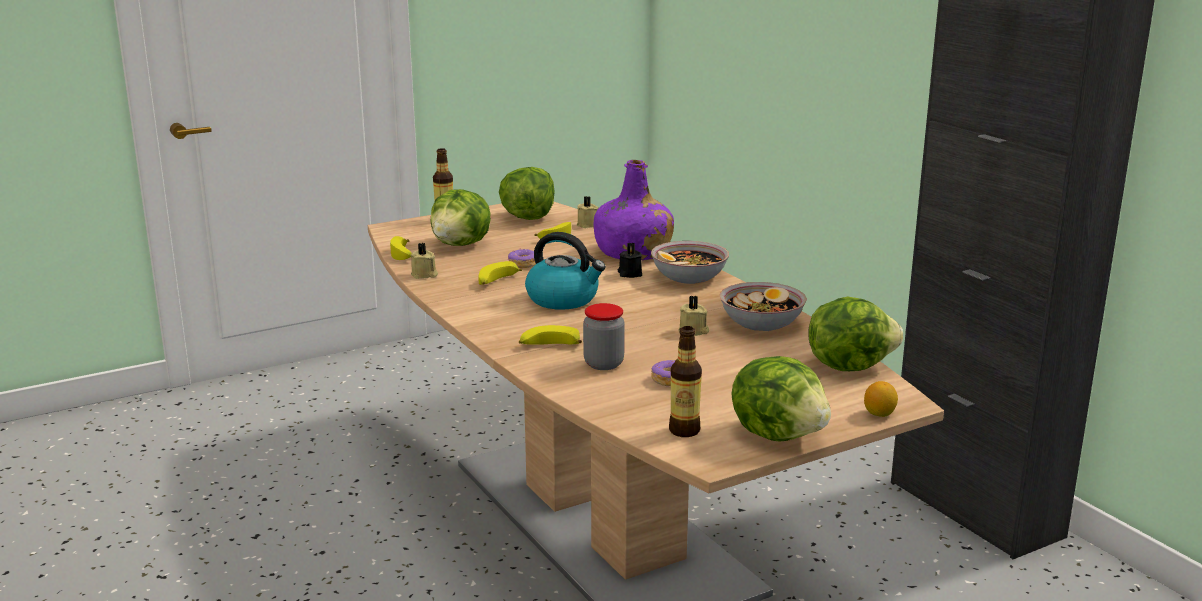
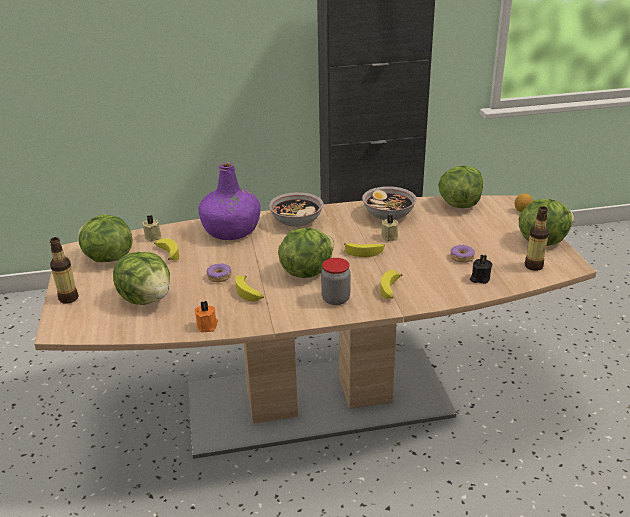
camera: 70 degrees left, 10 degrees up
banana [390,236,412,260] -> banana moved to [344,243,385,257]
beige candle [411,243,438,279] -> orange candle [194,301,218,333]
kettle [525,232,606,310] -> lettuce [278,228,334,278]
jar [583,303,625,370] -> jar moved to [321,258,351,305]
black candle [618,242,642,278] -> black candle moved to [470,255,492,284]

